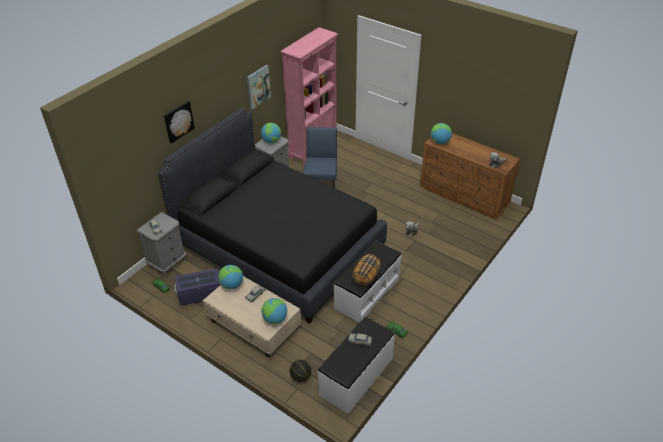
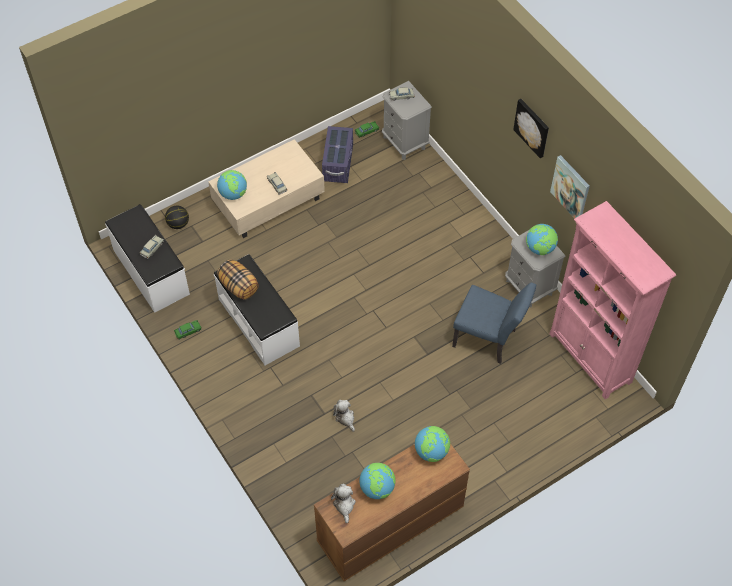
camera: 110 degrees right, 15 degrees up
black bed [158,108,387,324] -> none
picture [164,101,195,144] -> picture moved to [513,99,549,158]
globe [218,265,243,289] -> globe moved to [359,463,396,499]

